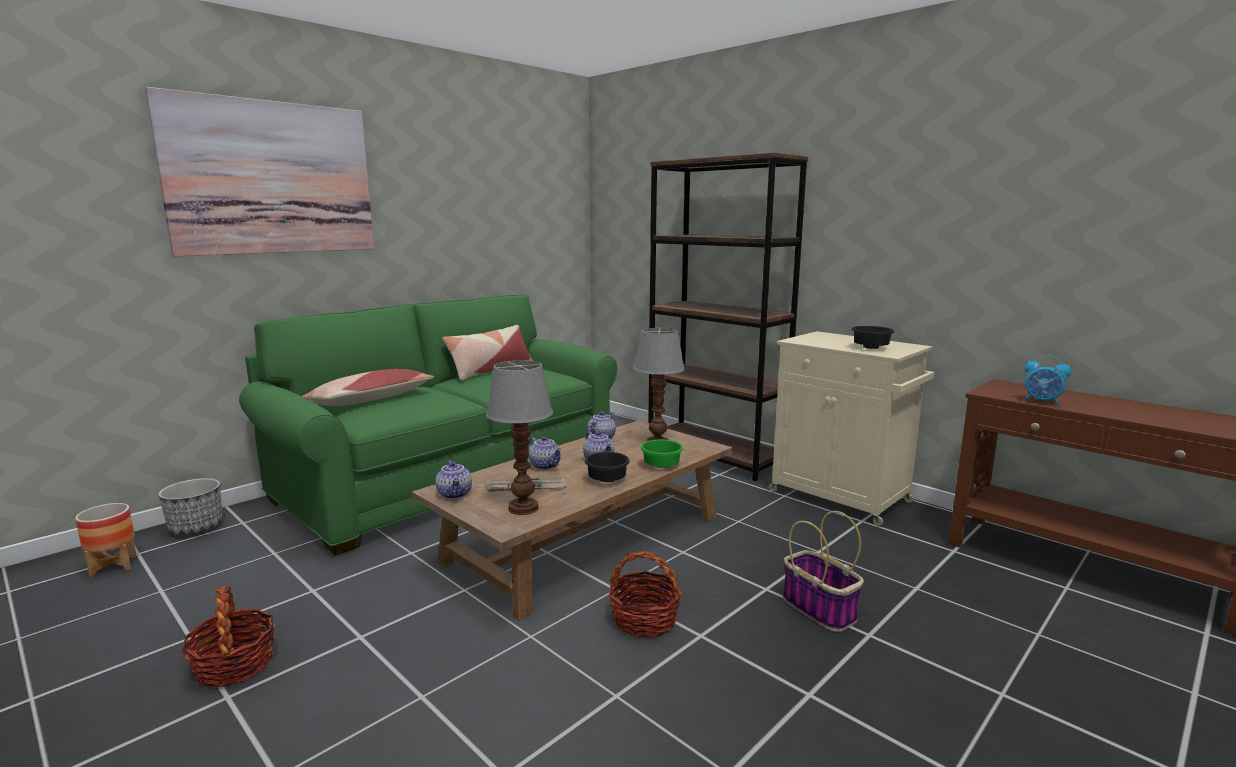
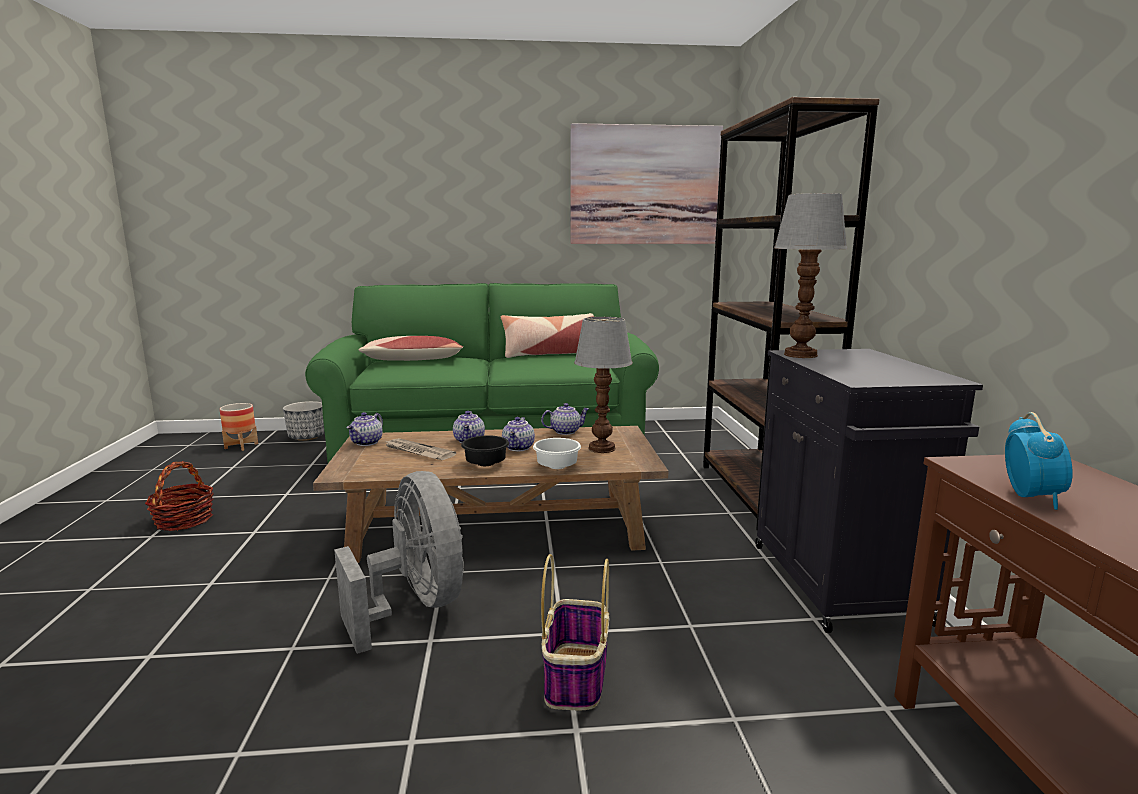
camera: 40 degrees right, 0 degrees up
picture [145,87,374,256] -> picture moved to [571,123,723,244]
table lamp [486,360,553,515] -> table lamp moved to [774,193,848,358]
basket [609,551,682,638] -> grey fan [334,471,464,654]
green bowl [640,440,683,468] -> white bowl [533,438,581,469]
beige cabinet [769,331,934,526] -> black cabinet [755,349,983,633]
black bowl [852,326,894,349] -> none
alarm clock [1024,356,1071,406] -> alarm clock turned 150 degrees counterclockwise [1005,412,1073,510]

